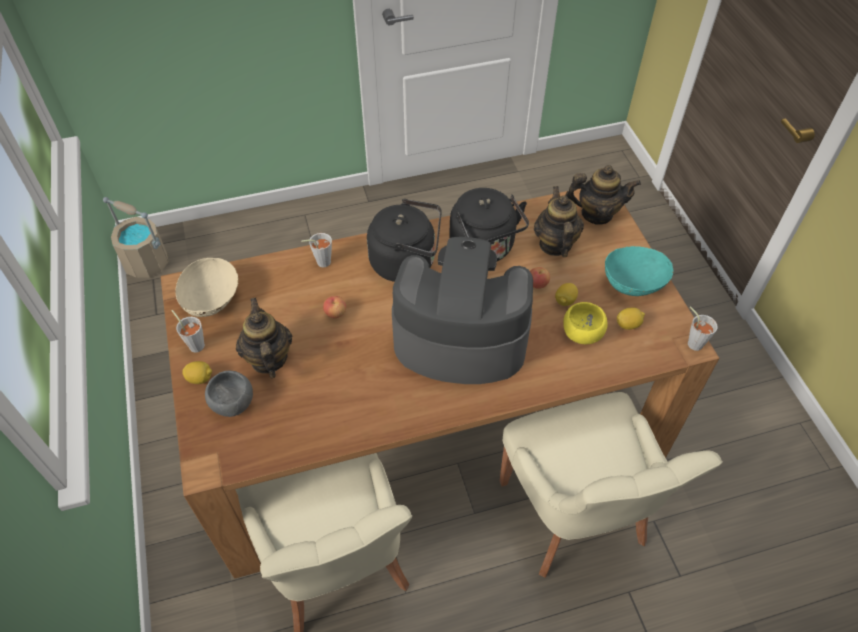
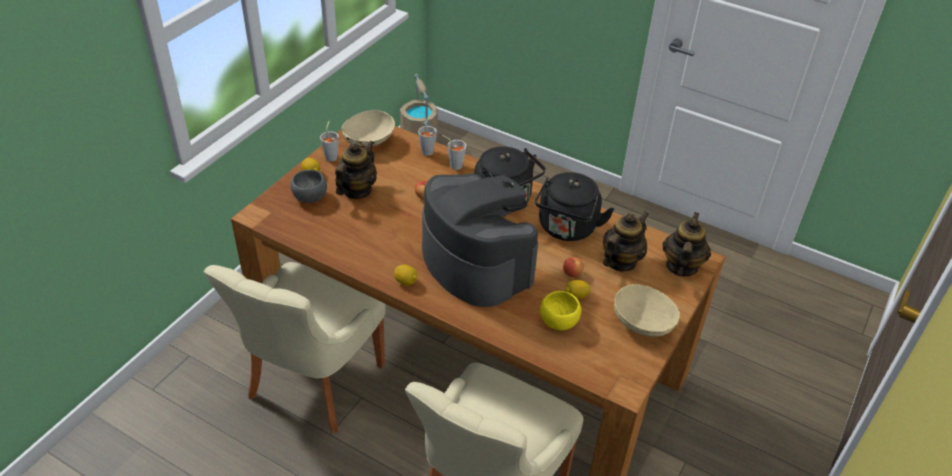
camera: 45 degrees right, 10 degrees down
teapot [565,165,641,225] -> teapot turned 120 degrees counterclockwise [663,212,711,277]
turquoise bowl [605,246,673,296] -> beige bowl [614,284,680,337]
lemon [617,307,645,330] -> lemon moved to [394,265,417,285]
grey cup [688,306,718,351] -> grey cup moved to [418,116,437,156]

